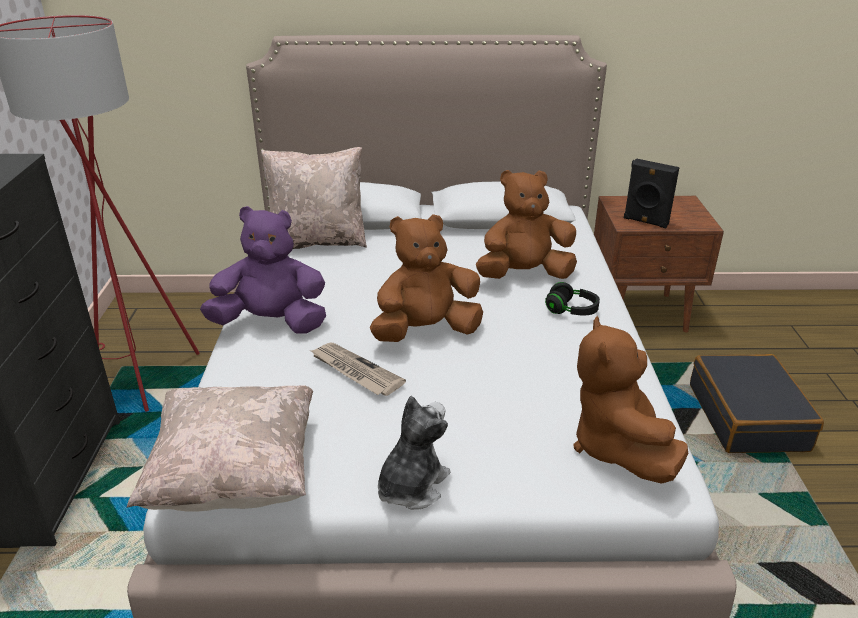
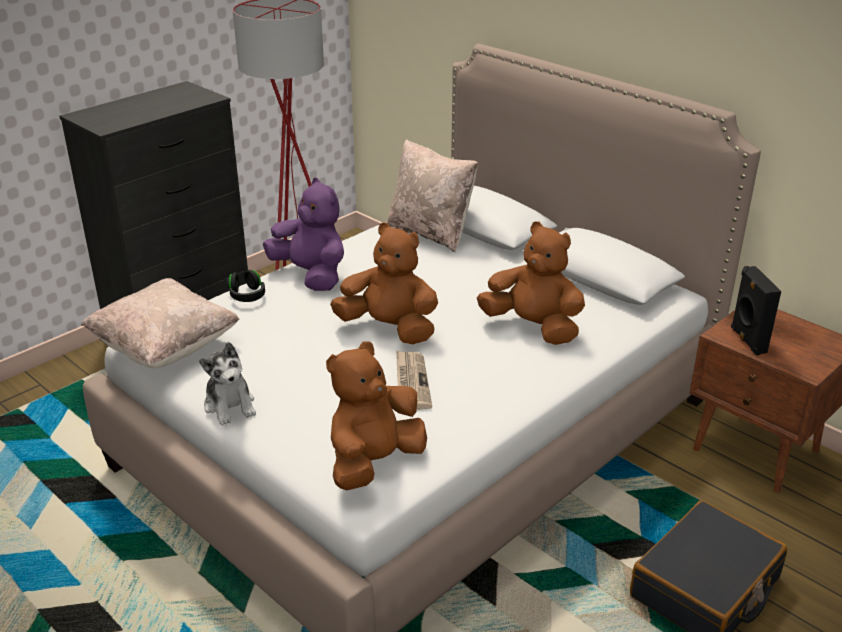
camera: 45 degrees right, 0 degrees up
newspaper [310,343,406,396] -> newspaper moved to [396,350,432,410]
plush toy [378,396,451,510] -> plush toy turned 75 degrees clockwise [199,342,256,425]
black headphones [545,282,600,315] -> black headphones moved to [227,270,265,302]

